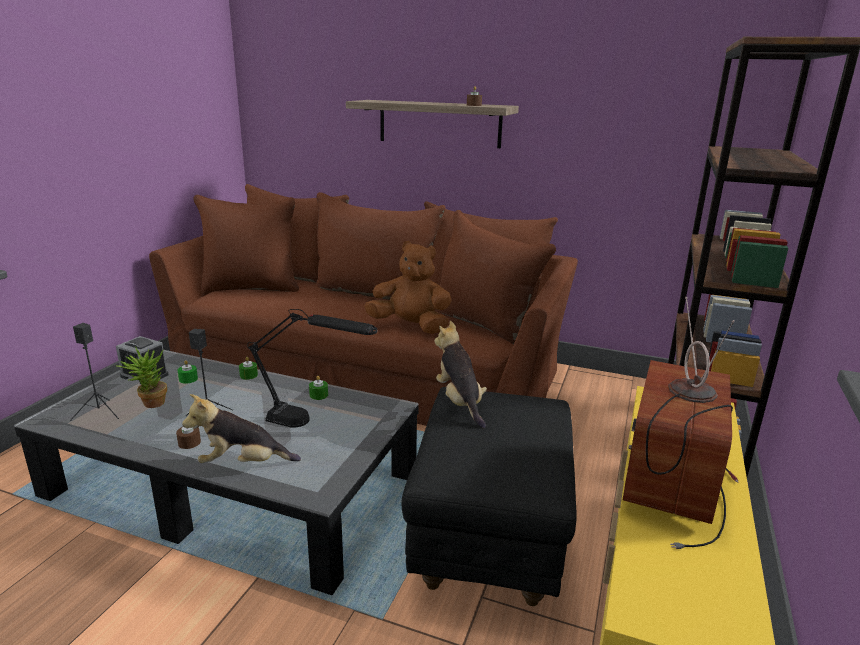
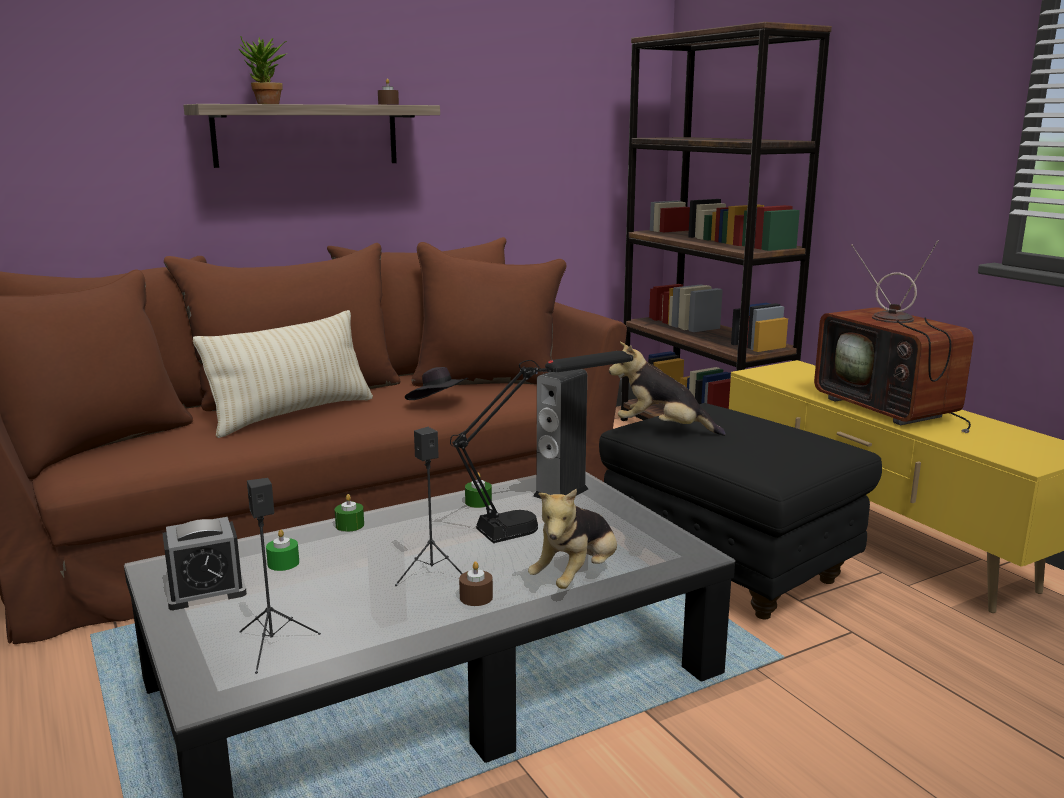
camera: 50 degrees left, 5 degrees down
potted plant [116,346,167,408] -> potted plant moved to [238,36,287,104]
brown plush toy [364,241,452,334] -> black hat [405,367,468,400]
none -> beige pillow [193,310,373,438]
none -> speaker [533,369,588,499]

